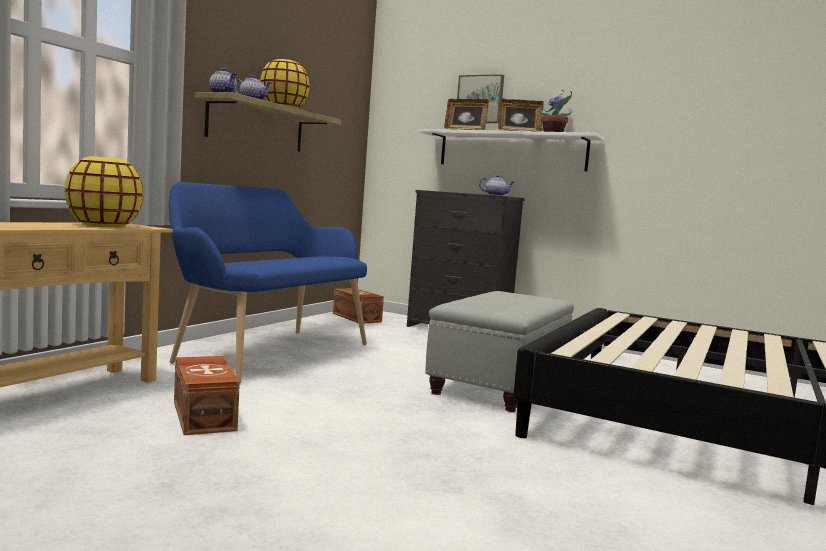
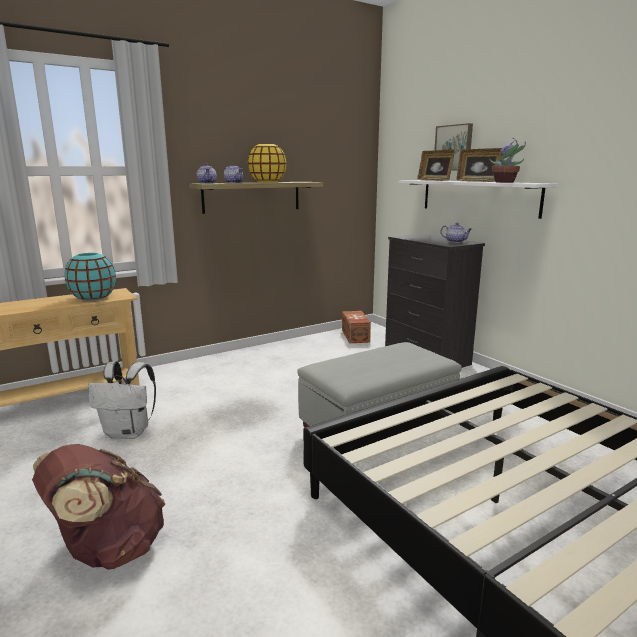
camera: 30 degrees right, 10 degrees up
yellow vase [64,156,143,227] -> turquoise vase [64,253,116,301]
blue bench [169,182,367,383] -> none
brown storage box [174,356,240,435] -> white backpack [88,361,156,439]
none -> brown backpack [32,444,165,570]

